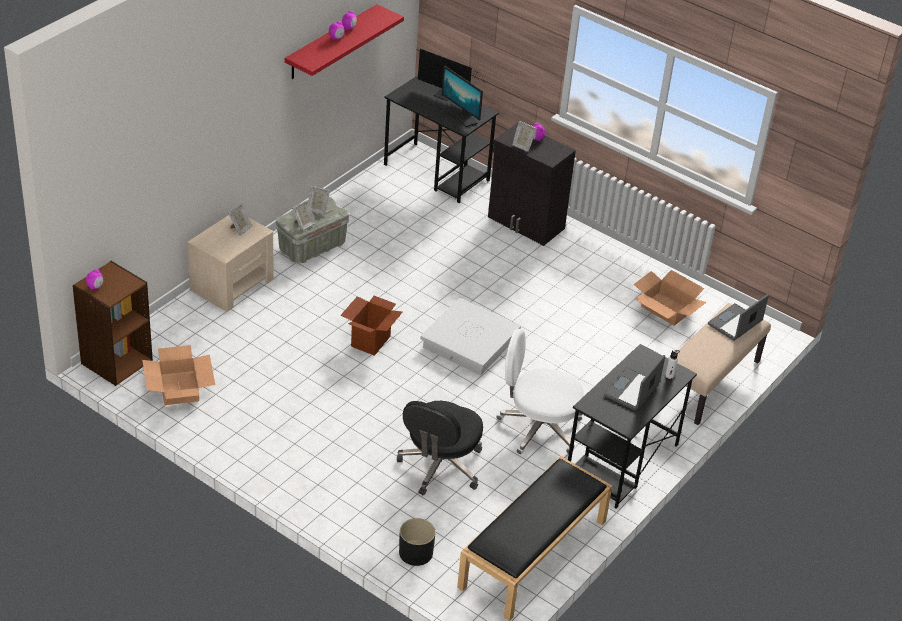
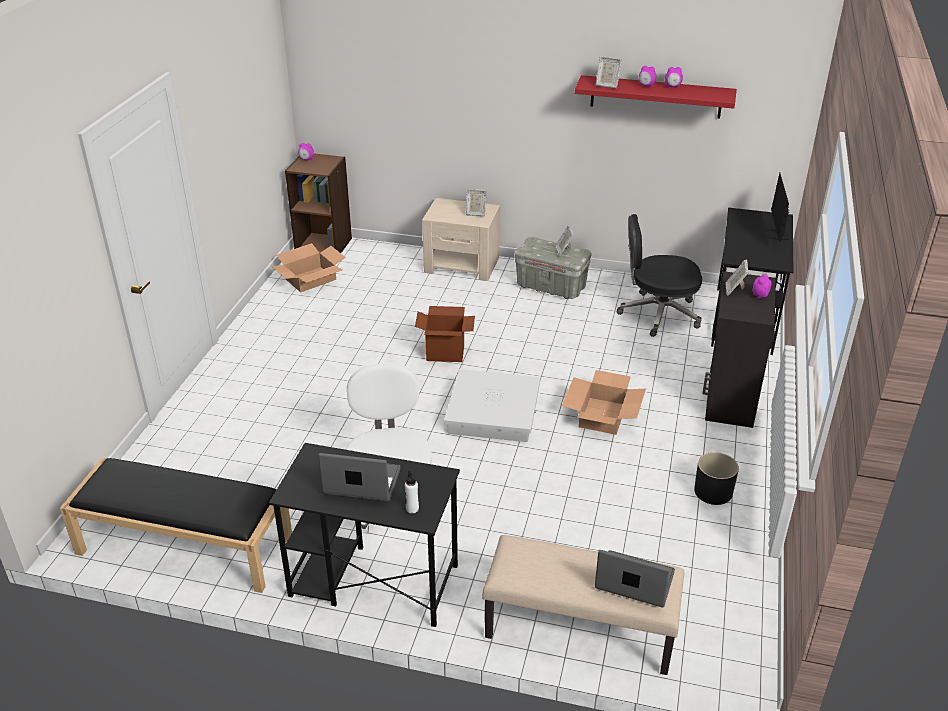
camera: 70 degrees right, 5 degrees down
picture frame [292,200,316,231] -> picture frame moved to [596,56,622,88]
black office chair [397,401,483,496] -> black office chair moved to [617,214,702,337]
black planter [399,518,436,566] -> black planter moved to [694,452,739,505]
monitor [442,65,483,127] -> none
cardboard box [634,270,706,326] -> cardboard box moved to [562,370,646,435]

